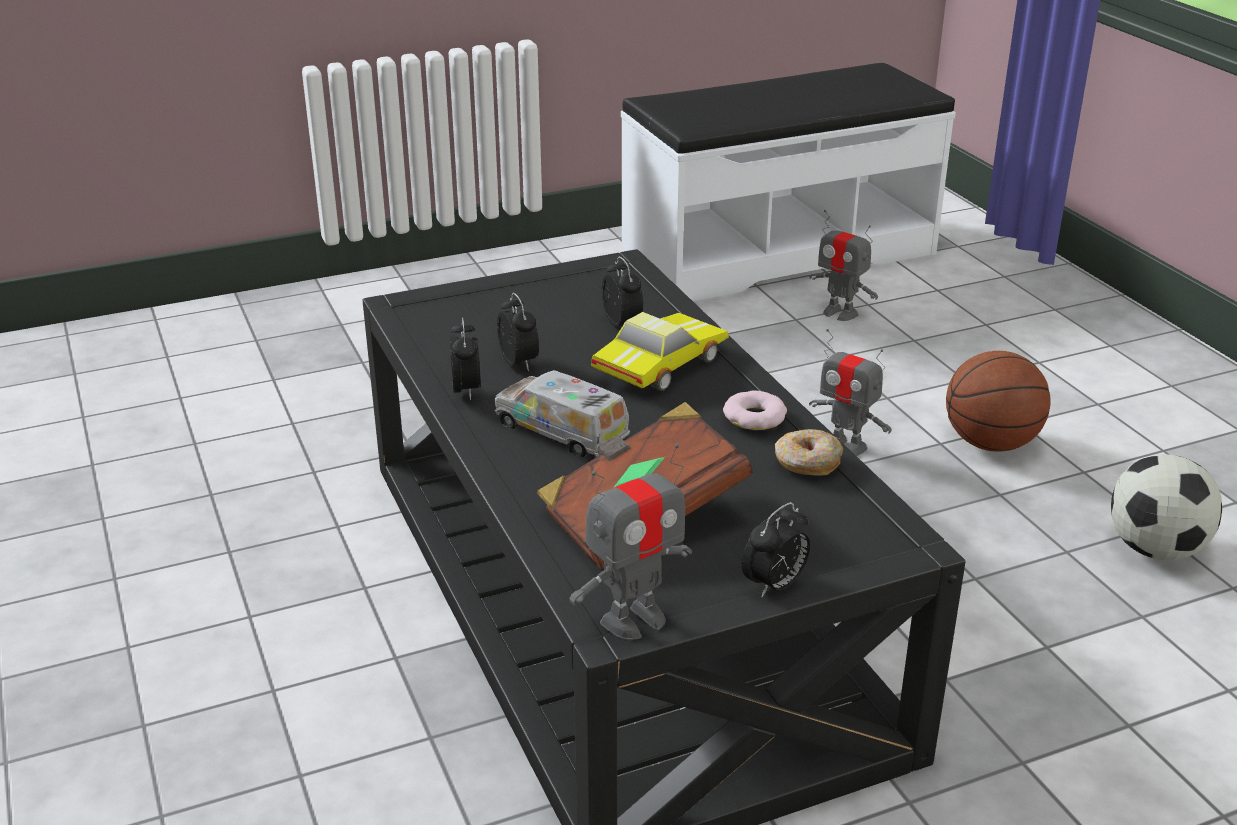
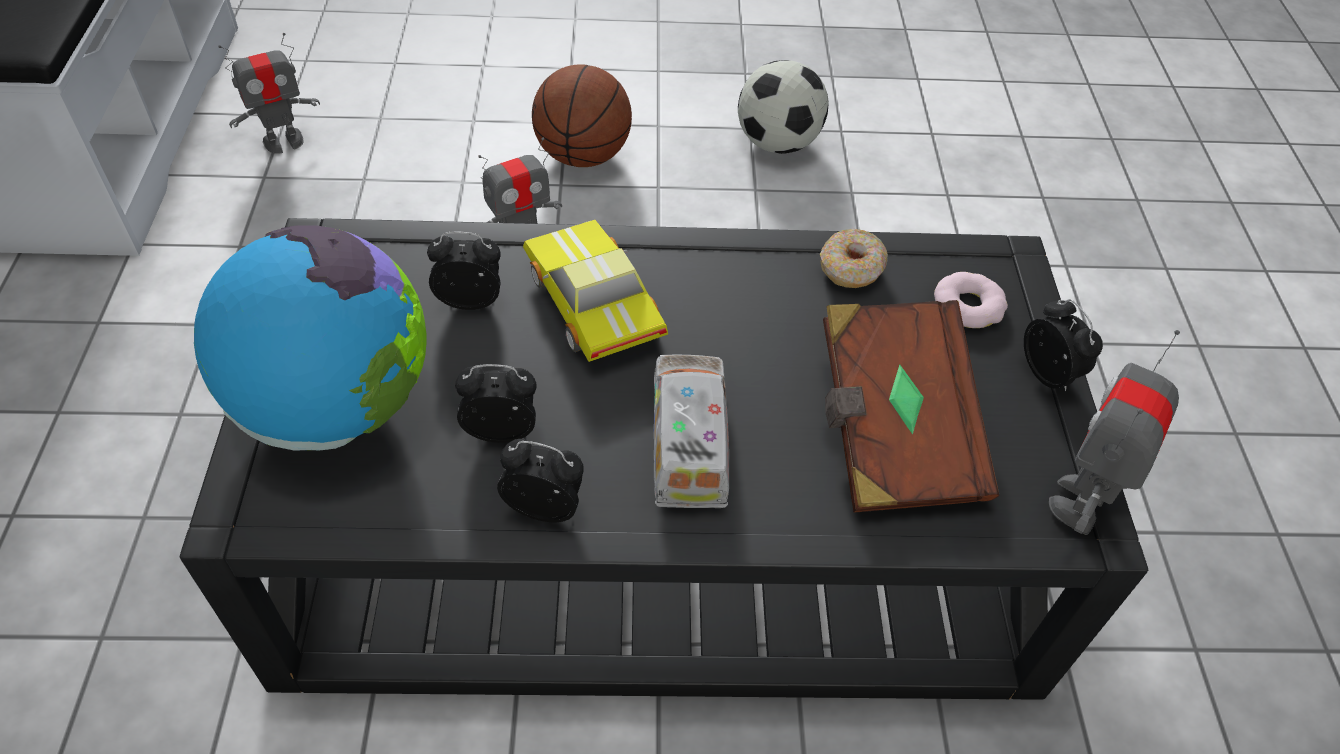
camera: 70 degrees left, 20 degrees up
toy truck [495,370,630,458] -> toy truck turned 120 degrees clockwise [654,355,729,508]
toy robot [569,444,692,640] -> toy robot turned 135 degrees counterclockwise [1049,330,1180,535]
donut [723,391,787,430] -> donut moved to [934,272,1008,328]
none -> globe [194,225,427,451]

